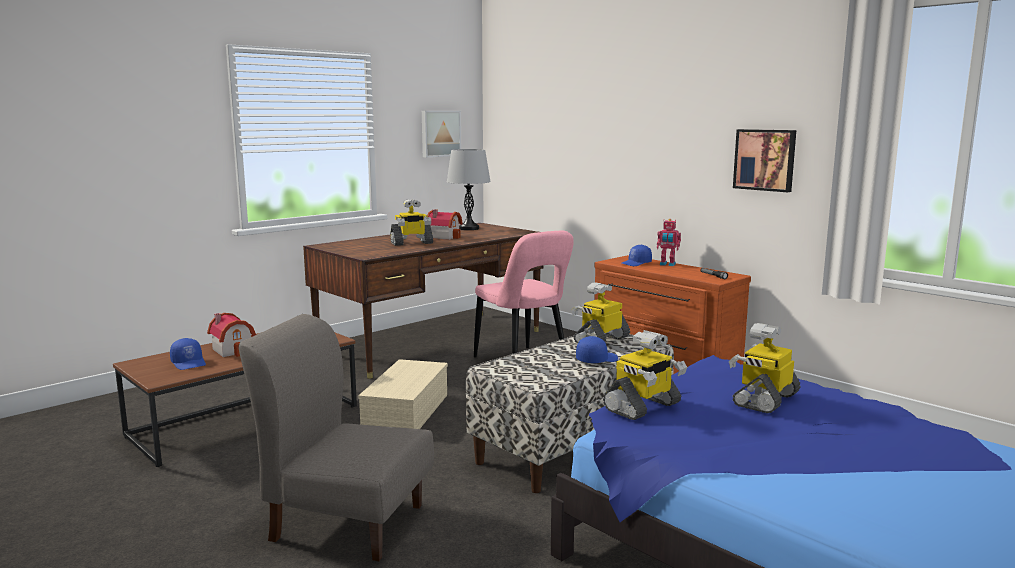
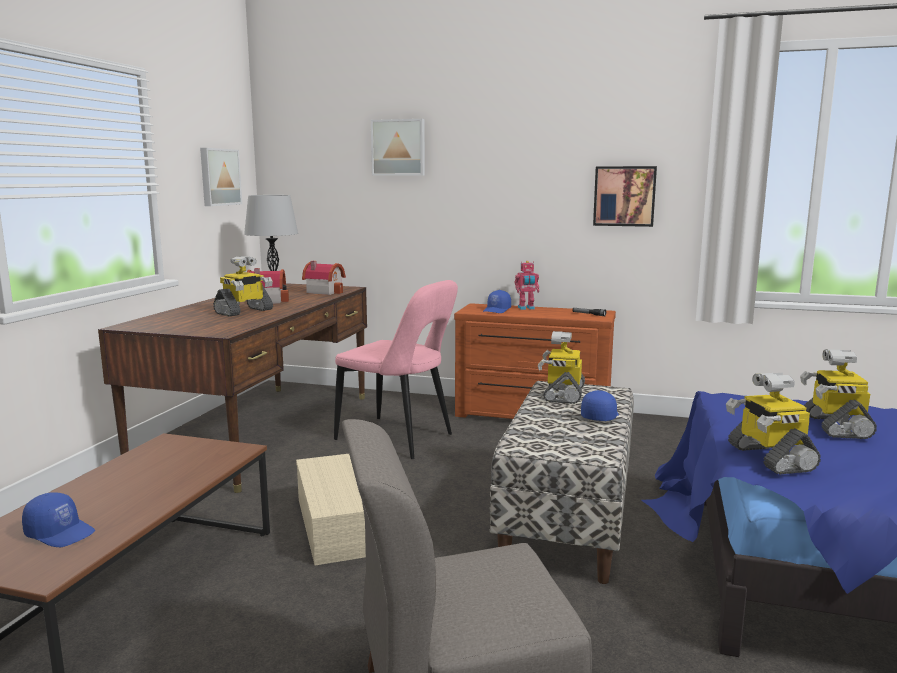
camera: 30 degrees left, 0 degrees up
toy house [207,313,256,357] -> toy house moved to [302,261,346,295]
toy robot [603,330,687,420] -> toy robot turned 150 degrees clockwise [726,373,821,475]
none -> picture [371,119,425,176]

